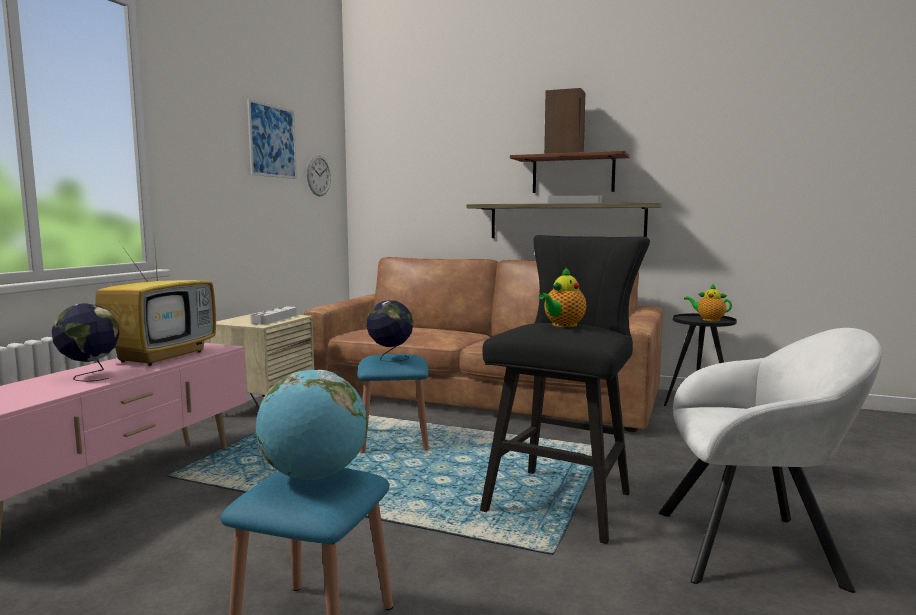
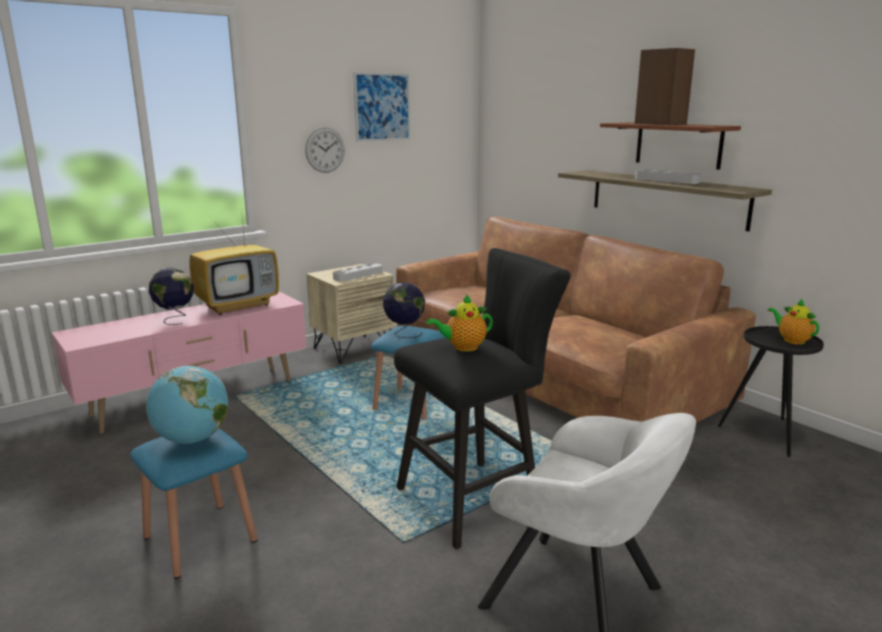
camera: 30 degrees right, 10 degrees up
wall clock [307,155,331,196] -> wall clock moved to [305,127,345,173]

